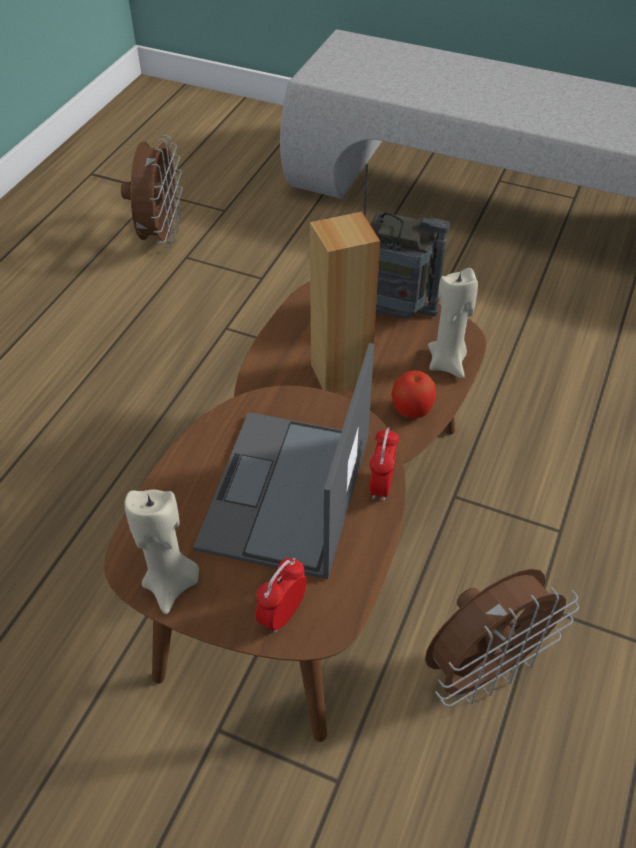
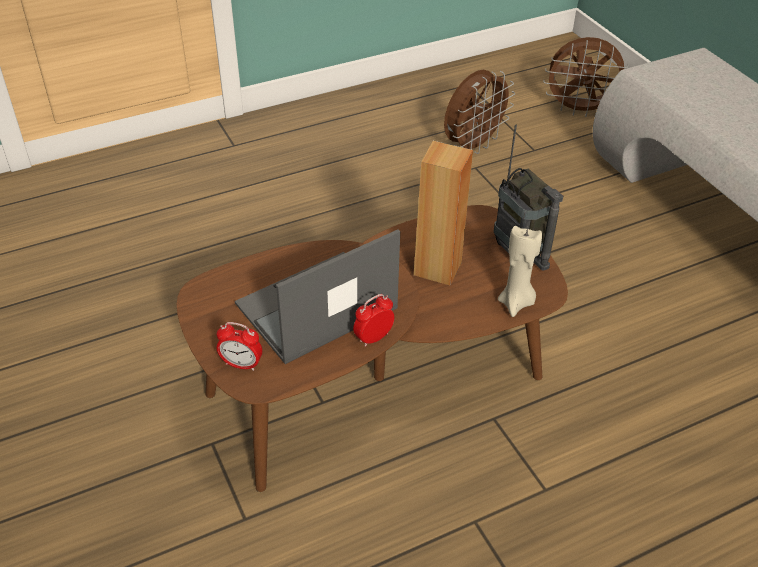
camera: 40 degrees right, 5 degrees down
beige candle [124,489,199,614] -> none
alarm clock [255,558,307,633] -> alarm clock turned 150 degrees counterclockwise [217,322,262,371]
apple [391,371,436,418] -> none
brown fan [425,569,579,707] -> brown fan moved to [543,37,629,117]

